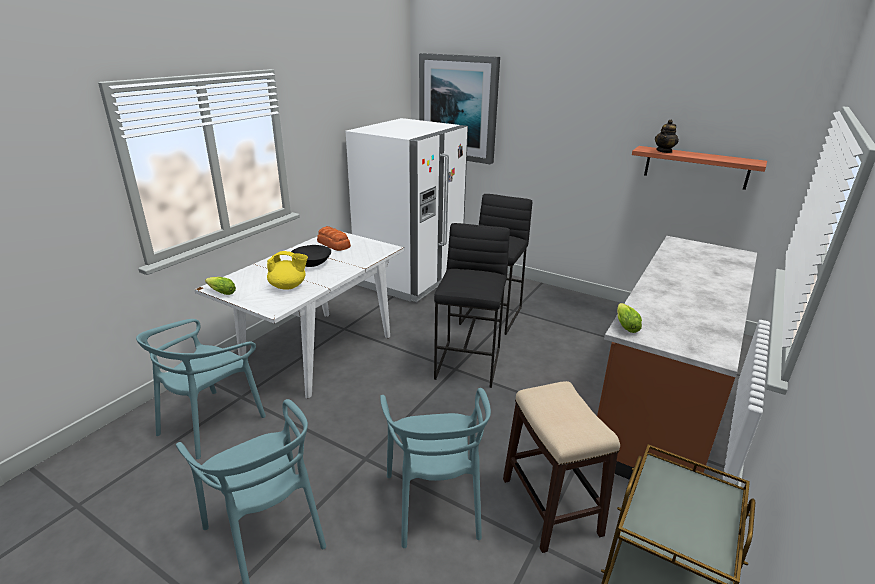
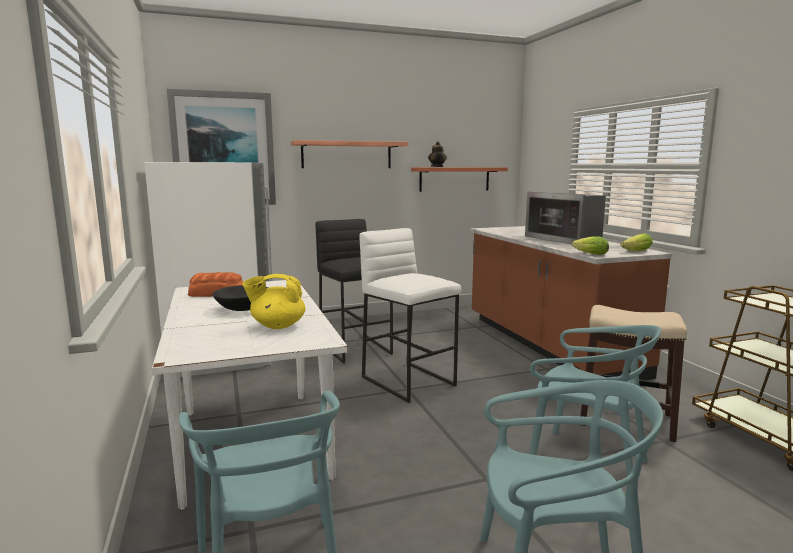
camera: 50 degrees left, 15 degrees down
lettuce [205,277,236,295] -> lettuce moved to [620,233,652,251]
yellow teapot [267,251,308,289] -> yellow teapot turned 135 degrees counterclockwise [242,274,306,329]
black stool [434,223,510,388] -> white stool [360,228,461,403]
none -> shelf [291,140,409,168]
none -> microwave [525,192,606,244]

